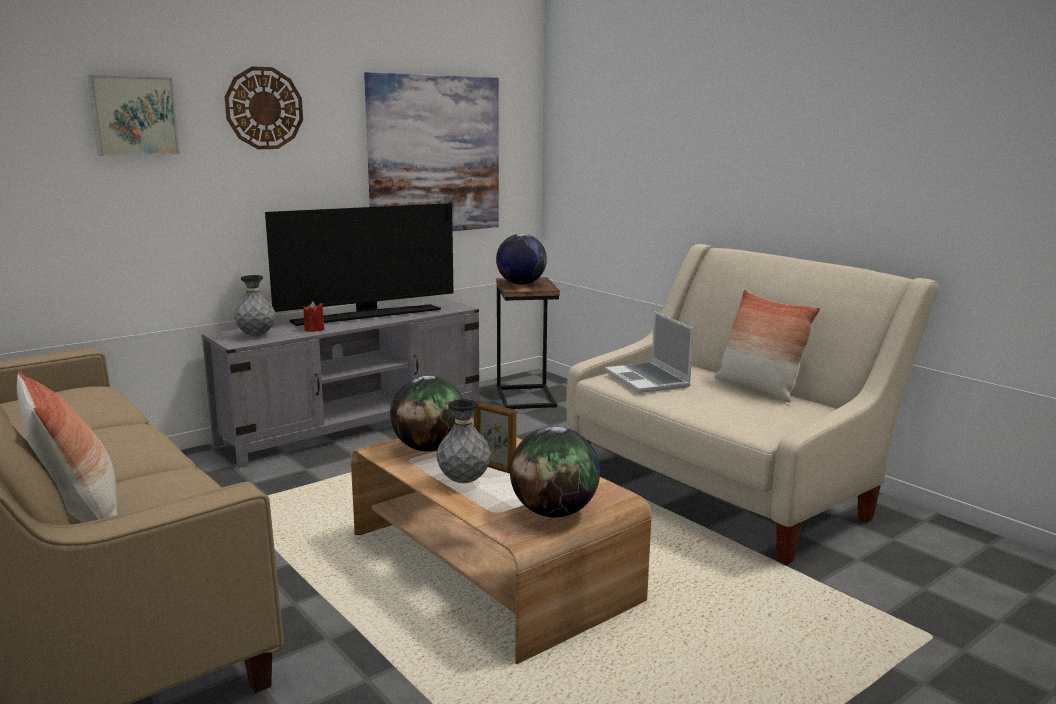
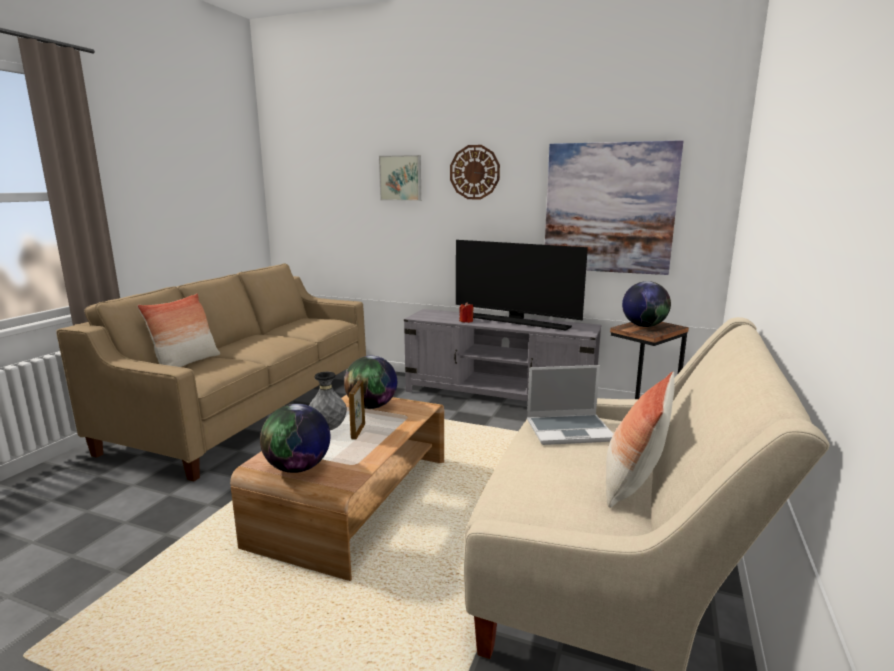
camera: 60 degrees right, 0 degrees up
grey vase [234,275,276,336] -> none
laptop [605,311,694,393] -> laptop turned 135 degrees counterclockwise [527,365,613,445]

